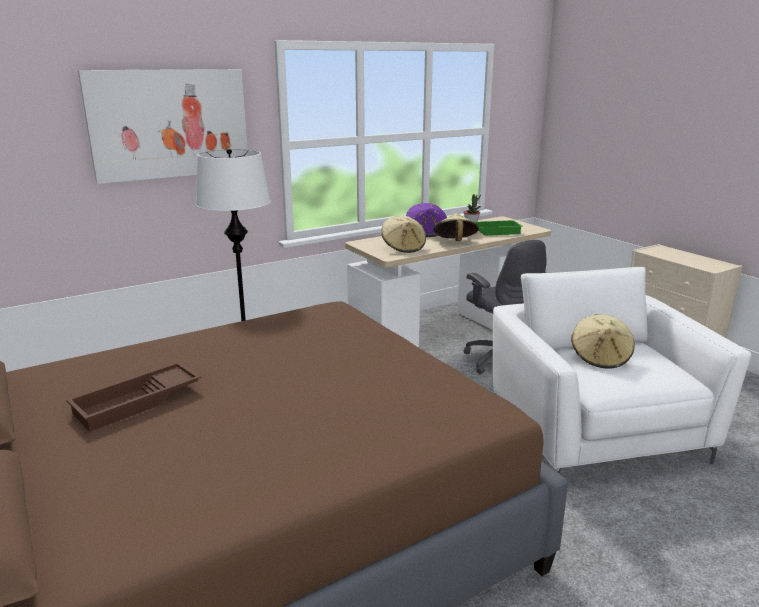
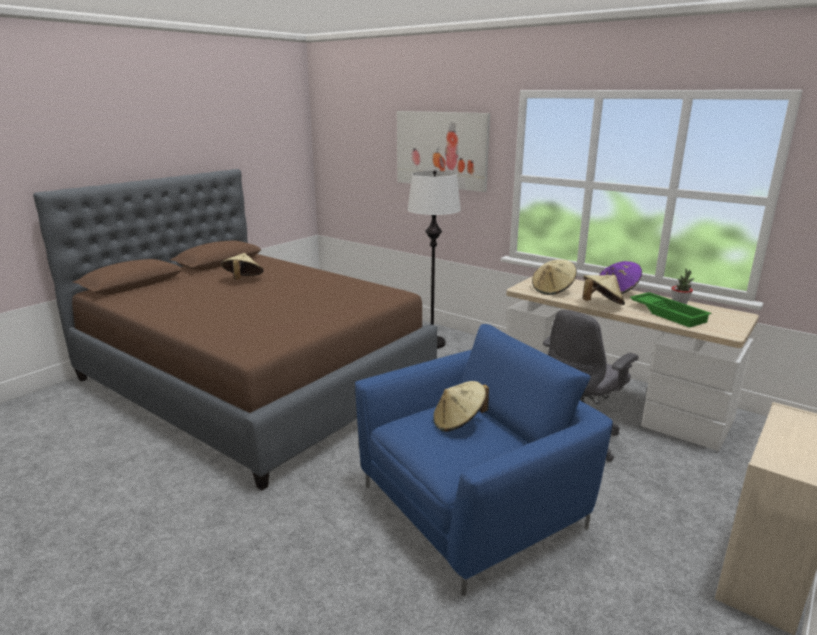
camera: 70 degrees right, 0 degrees up
brown tray [66,362,201,432] -> beige hat [221,253,264,280]
white armchair [493,267,751,473] -> blue armchair [355,324,613,596]

